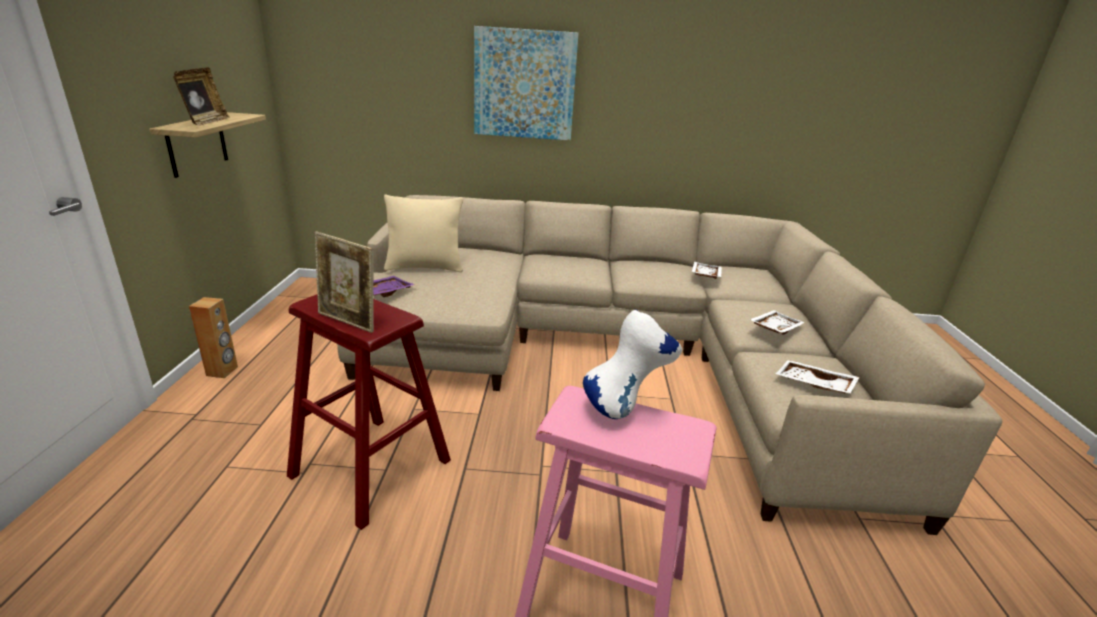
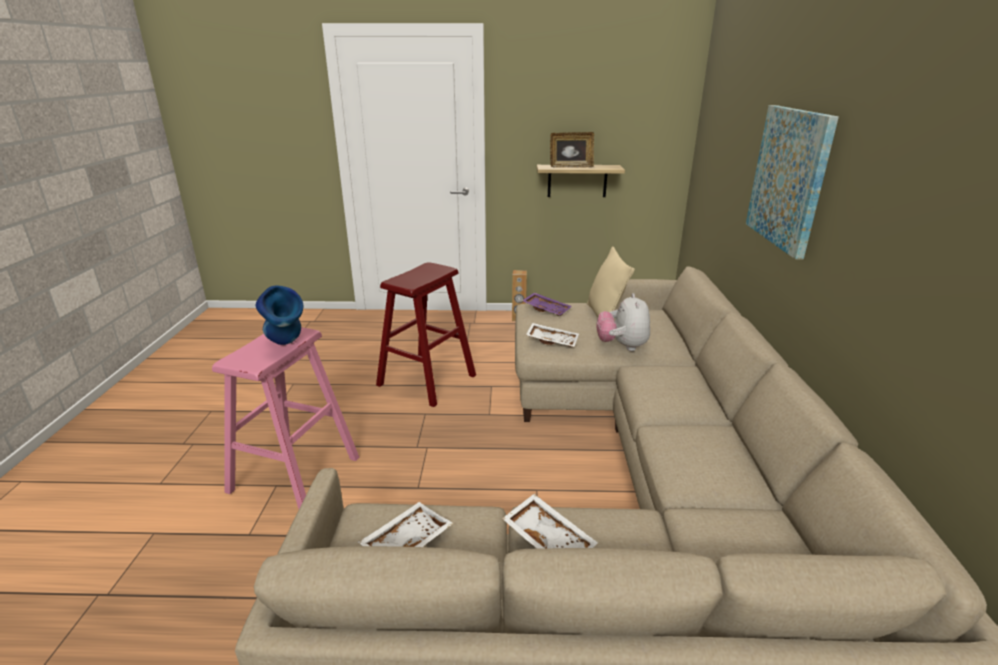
camera: 90 degrees right, 0 degrees up
picture frame [315,232,374,333] -> none
white vase [583,310,682,419] -> blue vase [256,285,303,345]
white tray [692,262,722,279] -> white tray moved to [526,323,579,347]
none -> plush toy [596,293,650,351]

